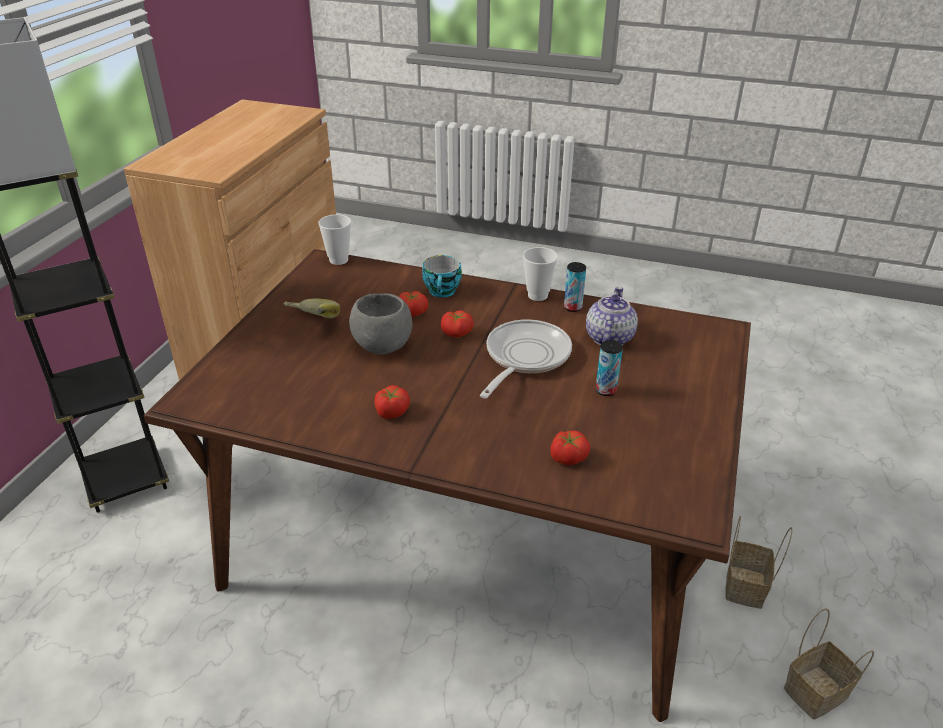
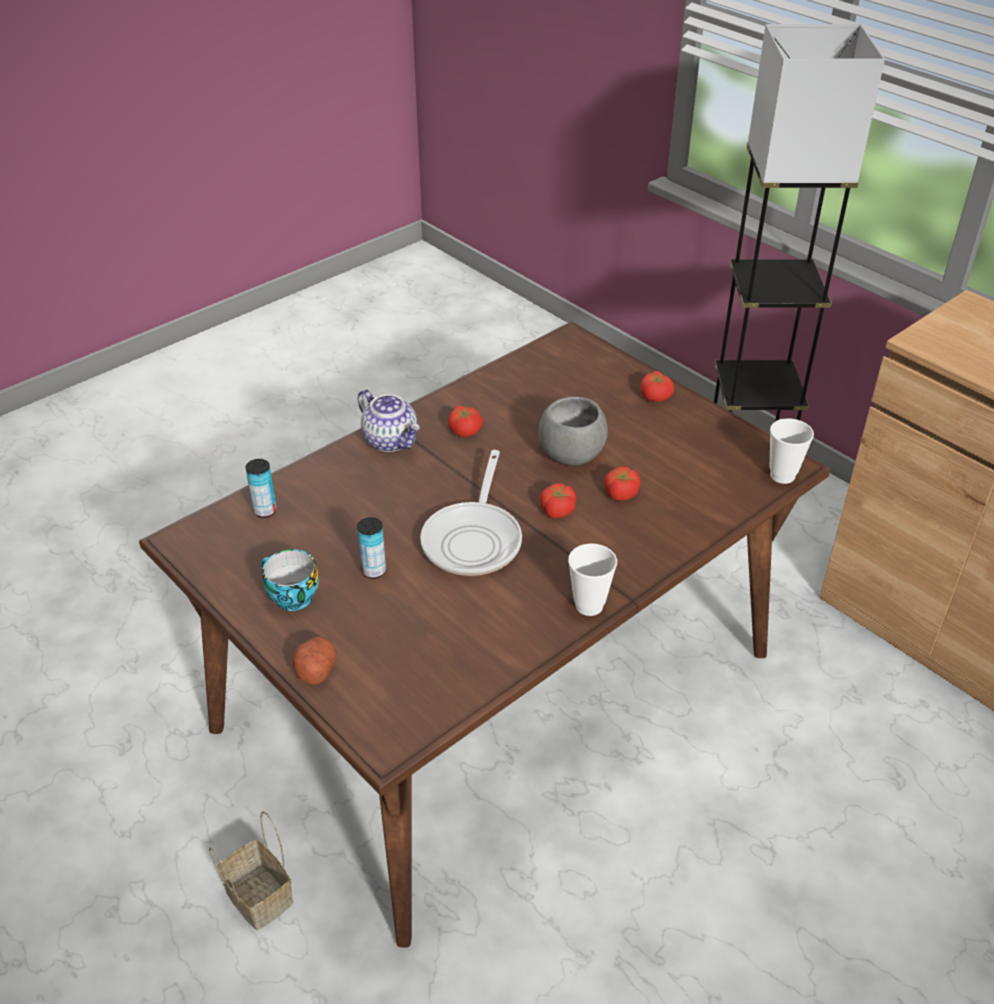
camera: 120 degrees right, 5 degrees up
banana [284,299,340,318] -> none
cup [422,255,462,298] -> cup moved to [261,549,319,611]
frying pan [480,319,572,399] -> frying pan turned 45 degrees clockwise [420,450,522,576]
tomato [550,430,590,465] -> tomato moved to [640,371,674,402]
can [564,262,586,312] -> can moved to [245,459,277,518]
teapot [586,287,638,345] -> teapot moved to [358,389,420,452]
basket [784,608,874,719] -> none
none -> potato [293,637,336,685]

